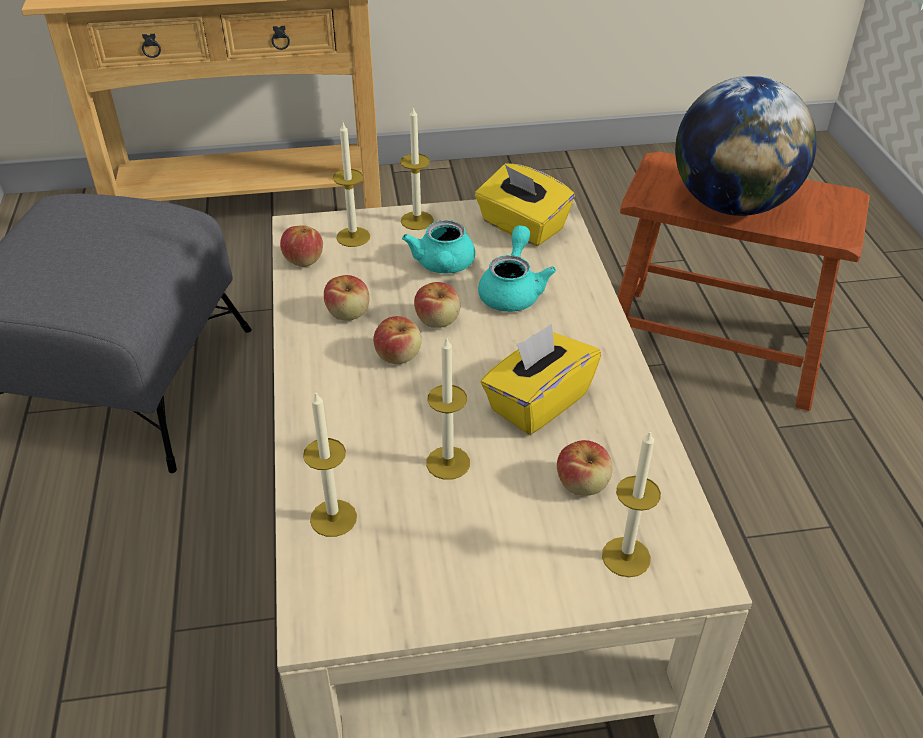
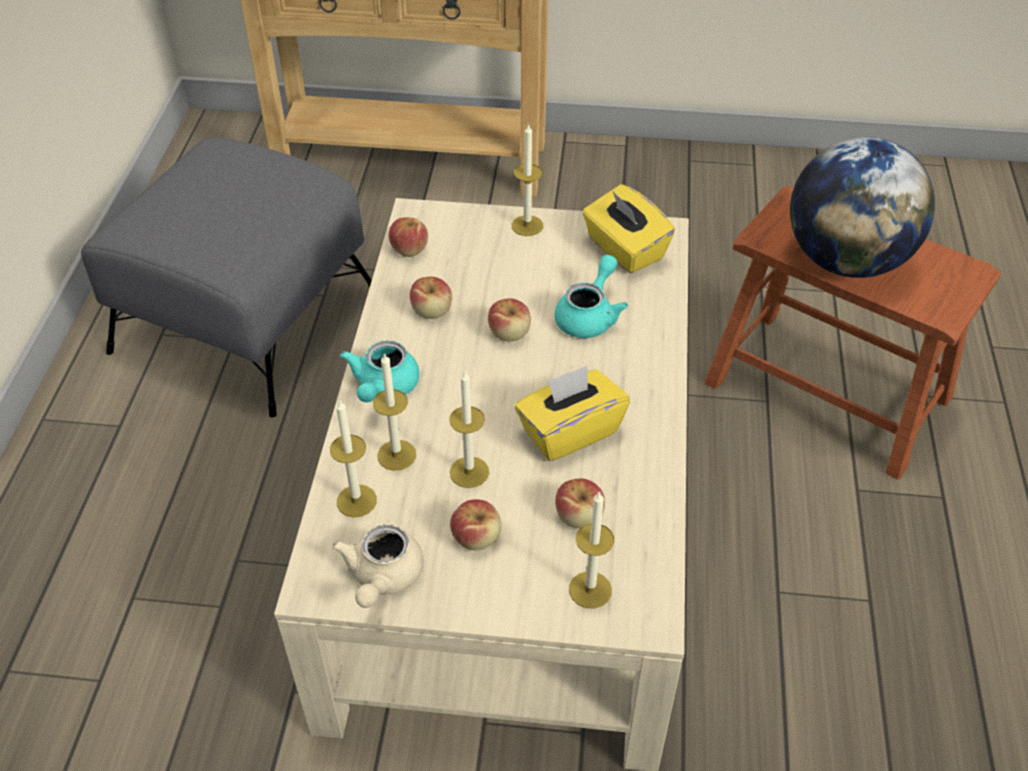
camera: 15 degrees right, 5 degrees up
candle [333,123,370,247] -> candle moved to [373,352,416,471]
apple [373,316,422,364] -> apple moved to [450,499,501,551]
turquoise teapot [402,220,475,273] -> turquoise teapot moved to [340,340,420,402]
none -> beige teapot [332,524,424,608]

